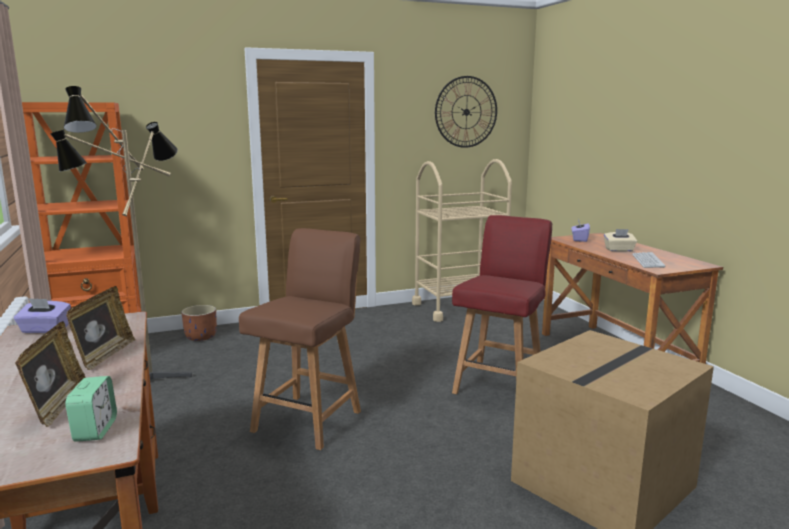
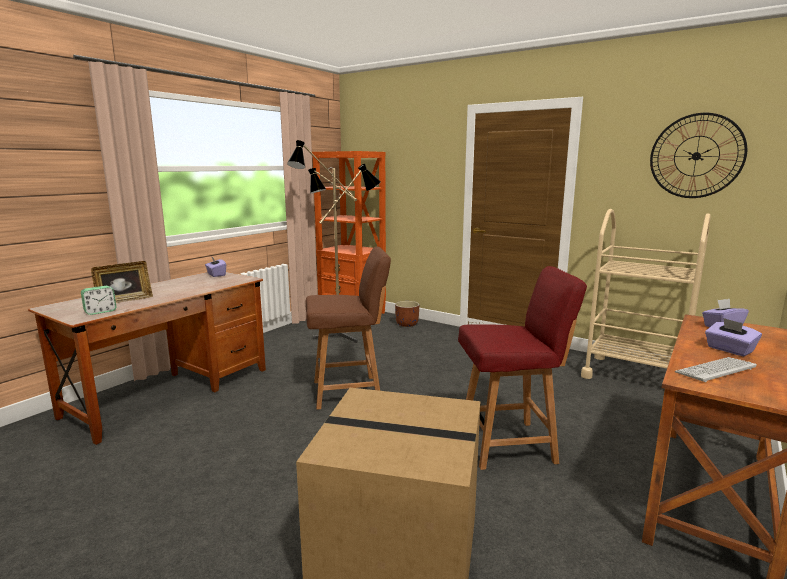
camera: 55 degrees right, 0 degrees up
picture frame [66,286,135,370] -> none
beige tissue box [604,229,637,252] -> purple tissue box [705,318,762,356]

